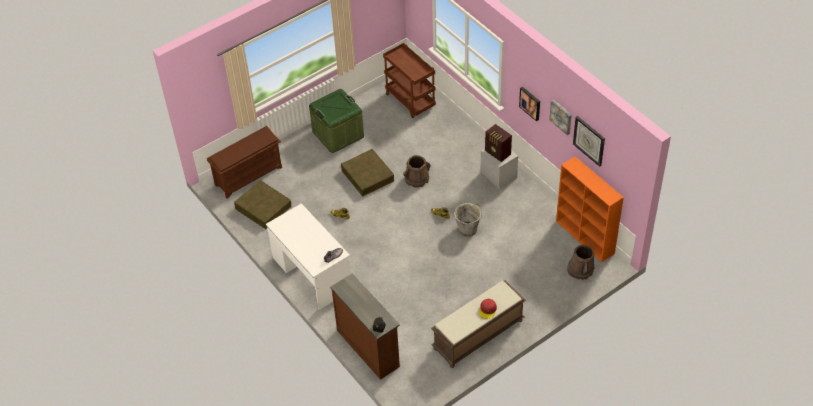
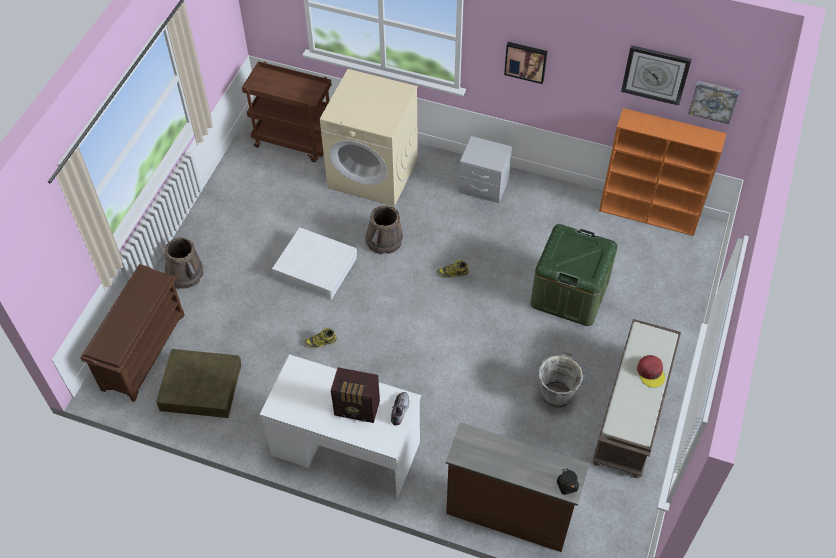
camera: 35 degrees left, 5 degrees up
green storage box [309,89,364,153] -> green storage box moved to [531,224,617,326]
brown storage box [341,149,394,197] -> white storage box [272,227,357,300]
grey bucket [454,203,482,237] -> grey bucket moved to [539,351,586,408]
radio [485,124,512,162] -> radio moved to [331,367,380,423]
picture [549,100,572,135] -> picture moved to [688,81,740,124]
brown bucket [567,245,594,280] -> brown bucket moved to [164,237,203,289]
none -> beige washing machine [320,69,418,207]

